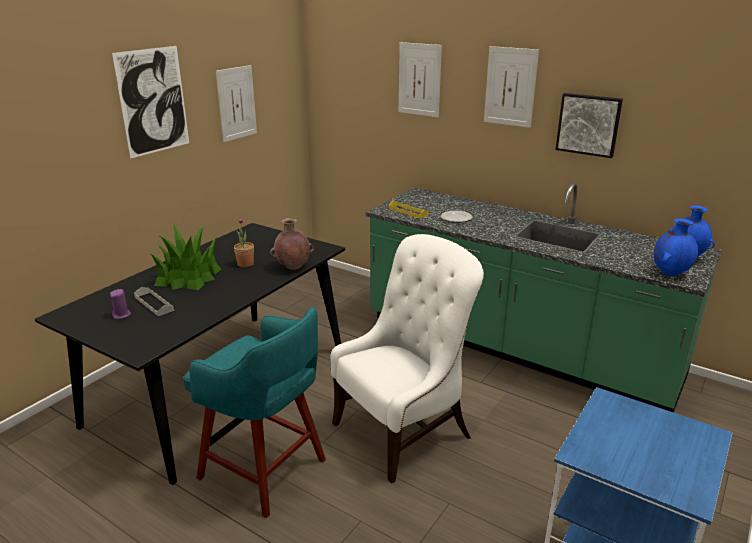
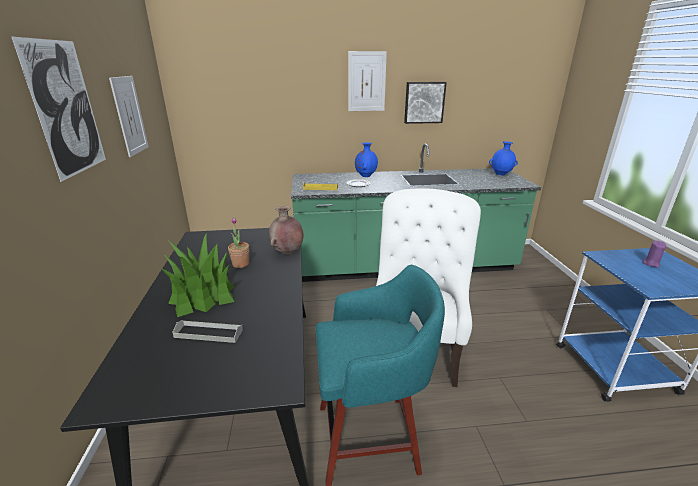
camera: 40 degrees left, 0 degrees up
purple candle [110,289,131,319] -> purple candle moved to [643,241,666,267]
picture [399,42,442,117] -> none
blue vase [654,219,698,276] -> blue vase moved to [355,143,378,177]

